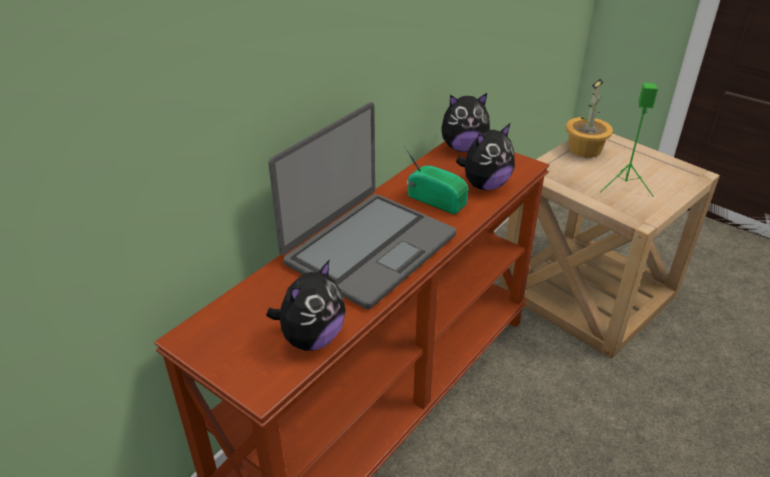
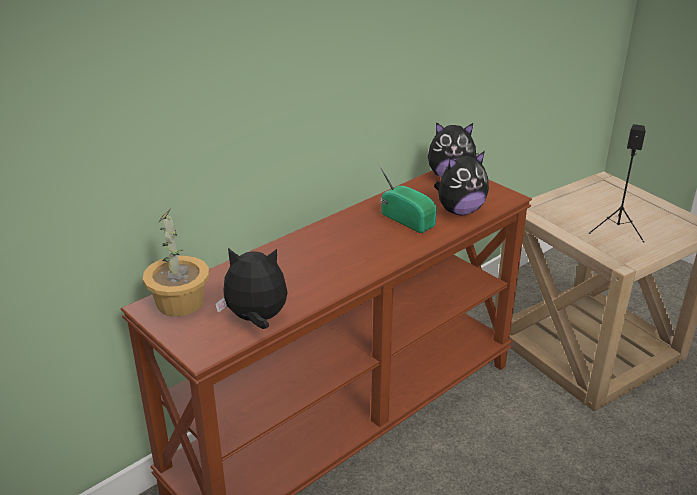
camera: 10 degrees right, 5 degrees down
plush toy [266,259,346,351] -> plush toy turned 135 degrees counterclockwise [215,248,288,329]
laptop [268,102,456,309] -> none
potted plant [566,79,613,158] -> potted plant moved to [143,209,209,317]
green speaker [600,83,658,197] -> black speaker [589,124,646,243]

